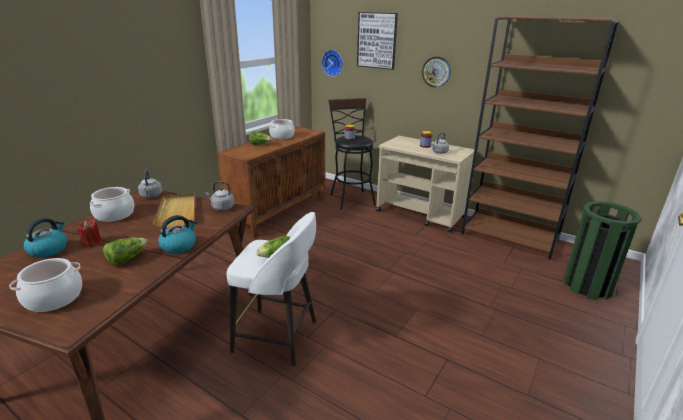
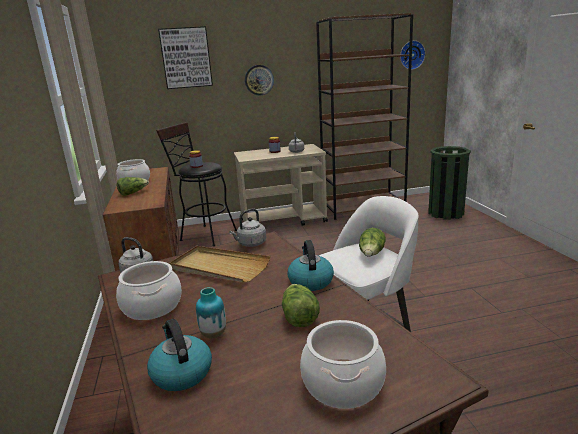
camera: 45 degrees left, 5 degrees down
red candle [77,219,102,247] -> vase [196,287,226,339]
wall clock [322,50,343,77] -> wall clock moved to [400,40,425,70]

